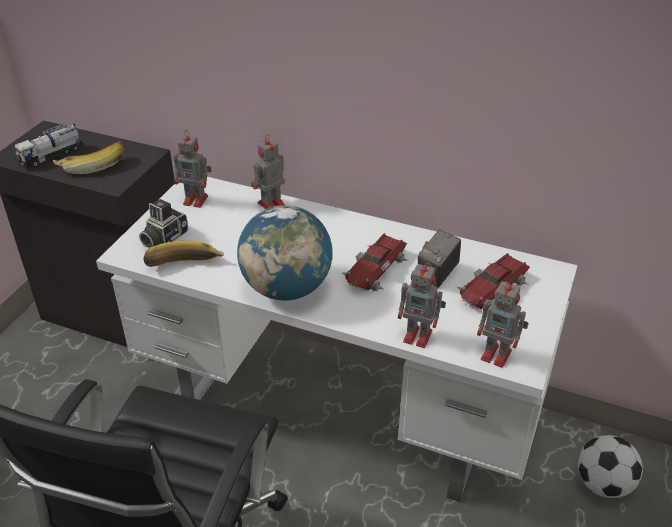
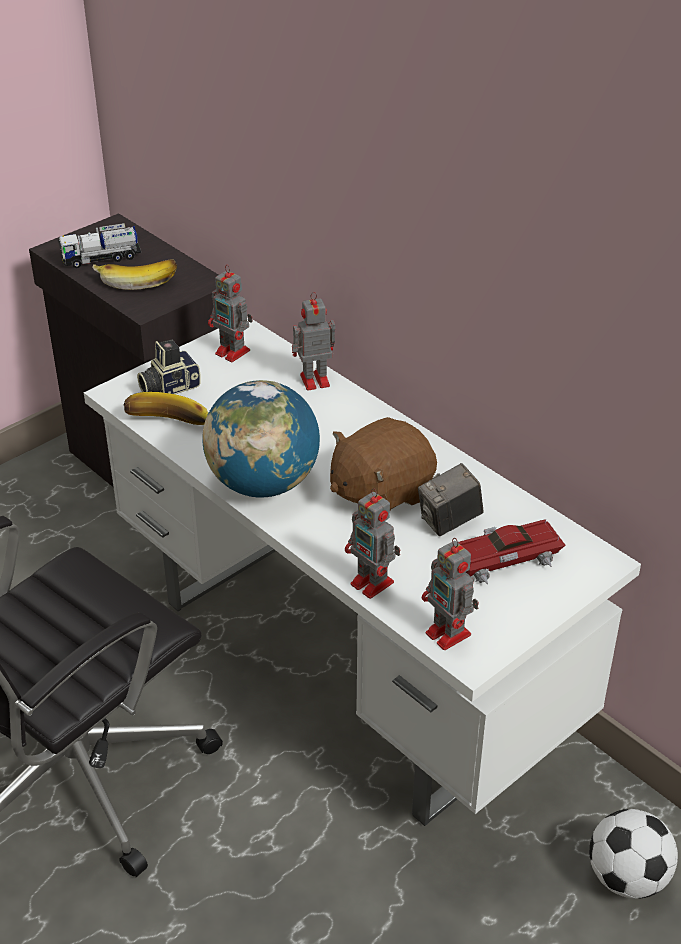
camera: 25 degrees right, 0 degrees up
toy car [341,233,408,292] -> brown plush toy [330,417,437,510]

